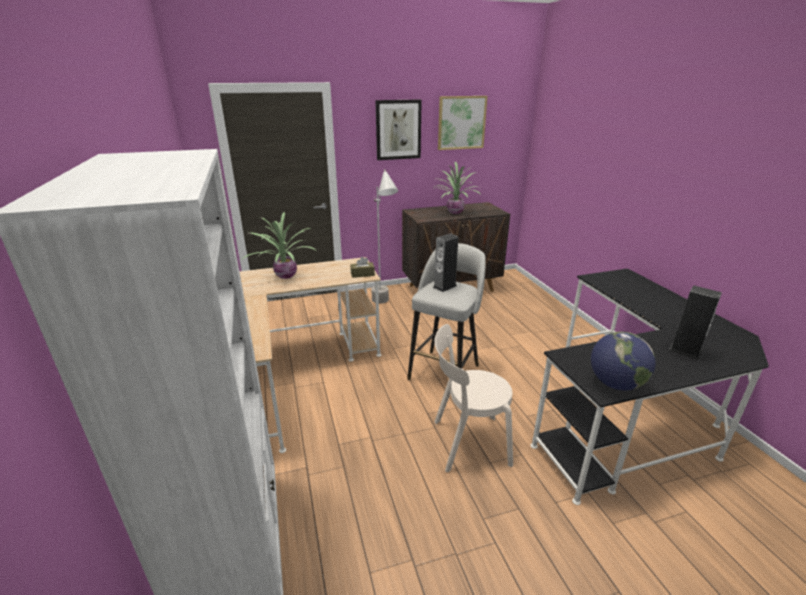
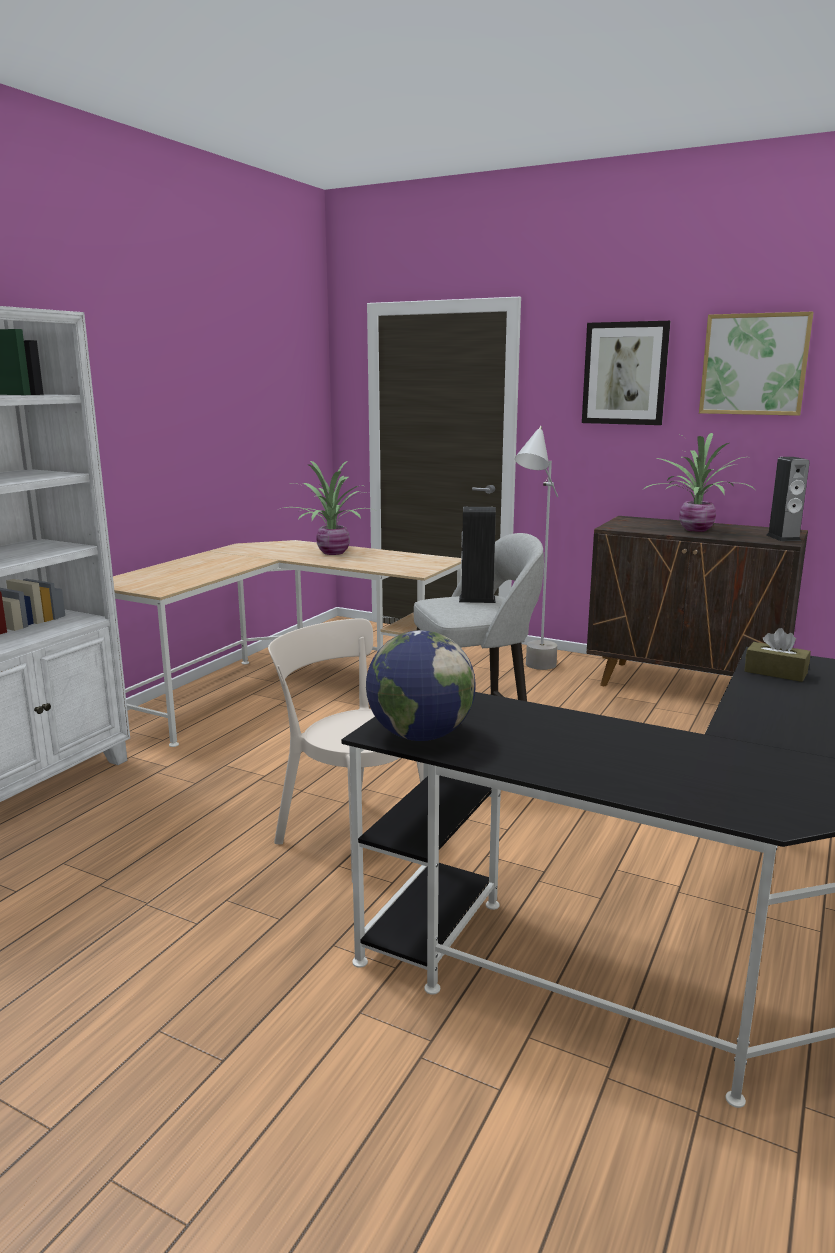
camera: 45 degrees right, 10 degrees down
brown tissue box [350,257,375,278] -> brown tissue box moved to [744,628,811,682]
speaker [669,285,722,360] -> speaker moved to [766,457,810,541]

